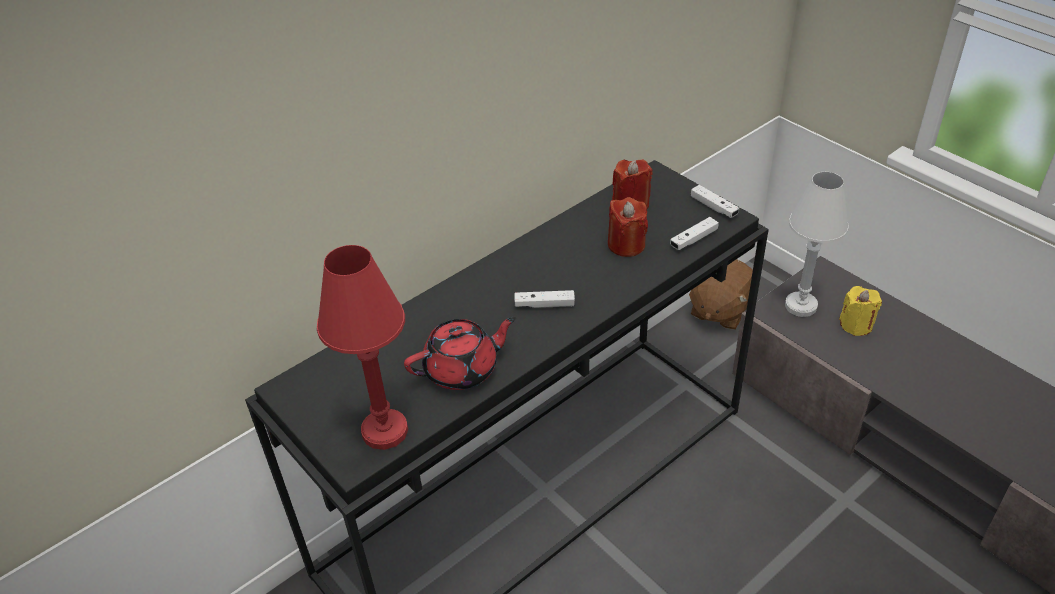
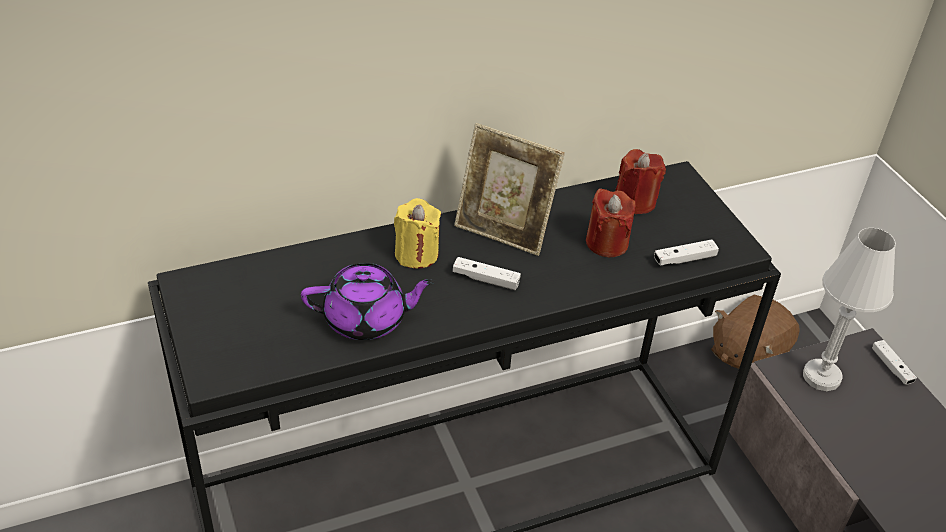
camera: 15 degrees right, 0 degrees up
red table lamp [317,245,408,450] -> none
red teapot [404,317,516,390] -> purple teapot [301,263,435,340]
white game controller [691,185,739,218] -> white game controller moved to [872,340,917,385]
yellow candle [839,286,882,336] -> yellow candle moved to [394,198,441,269]
none -> picture frame [454,123,565,256]

